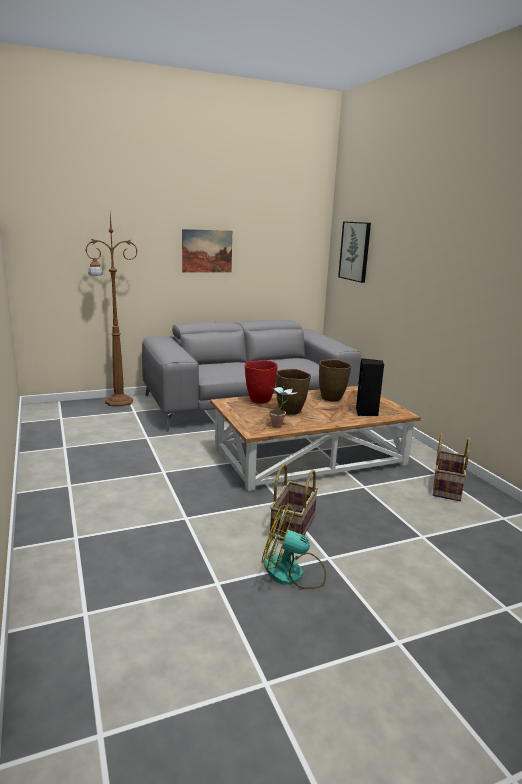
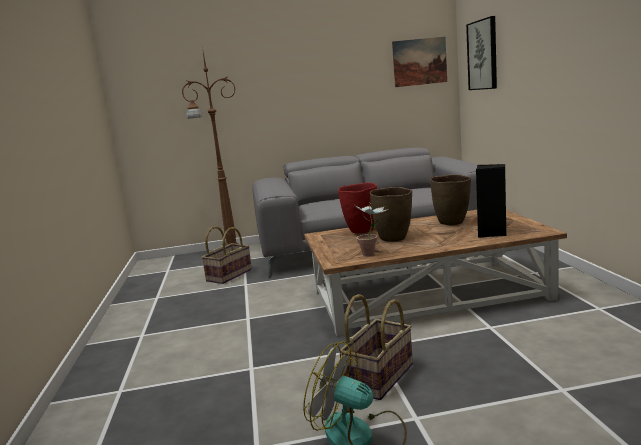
camera: 15 degrees right, 5 degrees down
picture [182,229,232,272] -> picture moved to [392,37,447,87]
basket [433,434,471,501] -> basket moved to [201,226,252,284]

